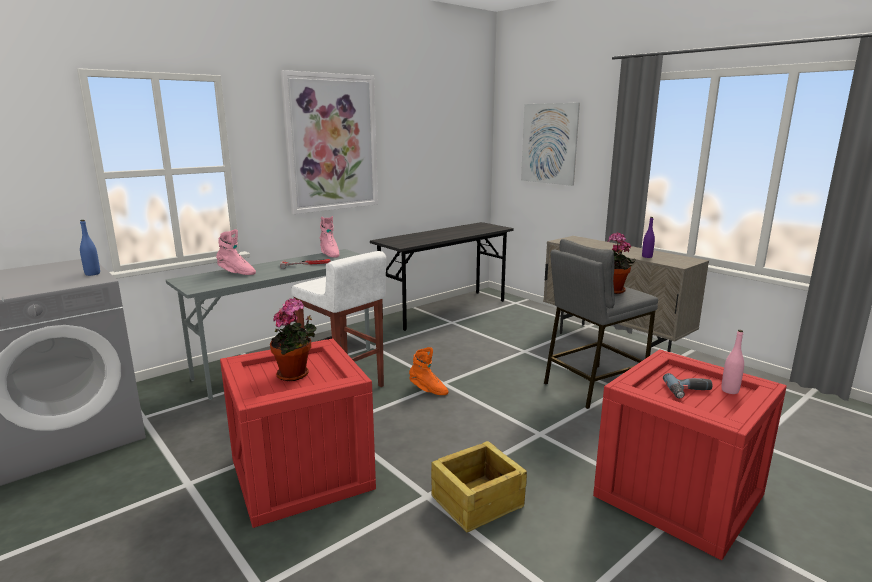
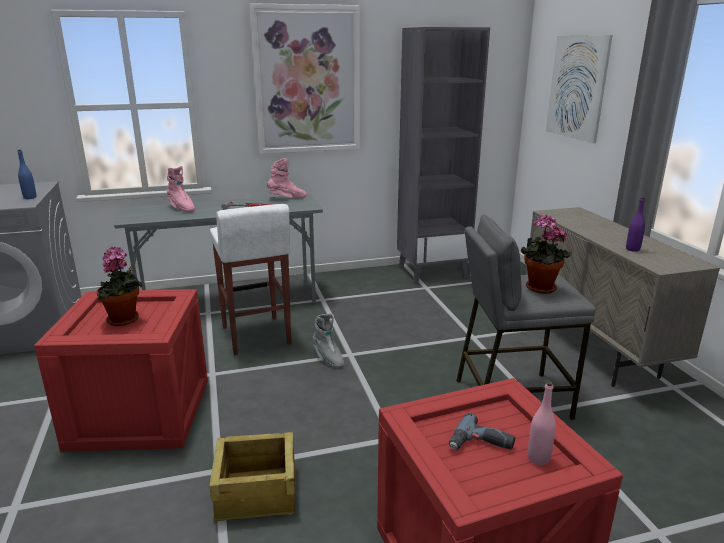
camera: 25 degrees right, 5 degrees up
pink boot [320,216,340,258] -> pink boot turned 105 degrees counterclockwise [267,158,307,198]
grey desk [370,222,514,331] -> grey bookcase [397,27,490,284]
orange boot [409,347,448,395] -> grey boot [313,314,344,368]

